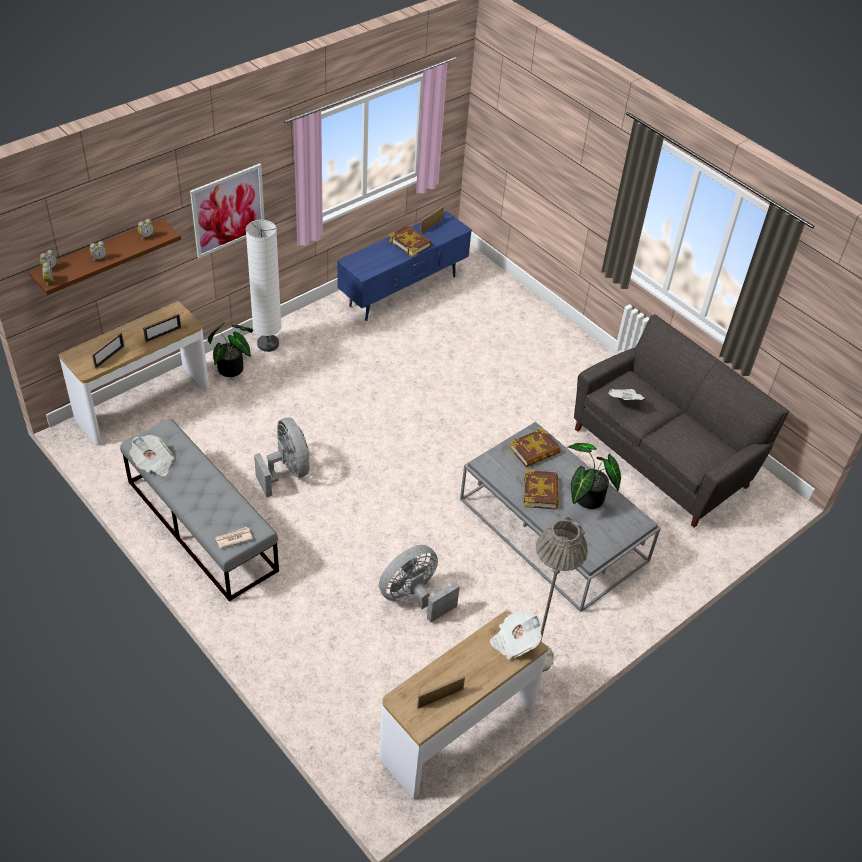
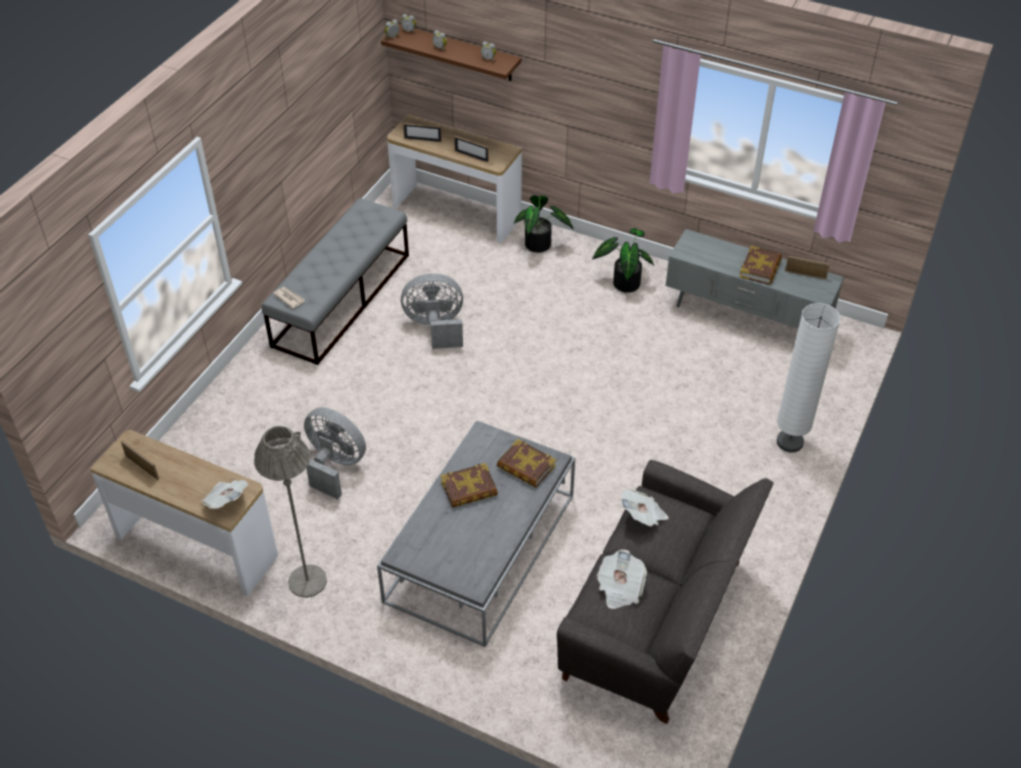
camera: 70 degrees right, 0 degrees up
newspaper [130,435,174,477] -> newspaper moved to [597,550,647,609]
picture [190,164,265,258] -> none
white floor lamp [246,220,281,352] -> white floor lamp moved to [777,303,841,453]
grey fan [254,417,310,497] -> grey fan turned 135 degrees counterclockwise [401,273,463,349]
blue tv stand [337,211,472,321] -> grey tv stand [666,229,844,328]
potted plant [568,443,621,509] -> potted plant moved to [592,228,654,293]

